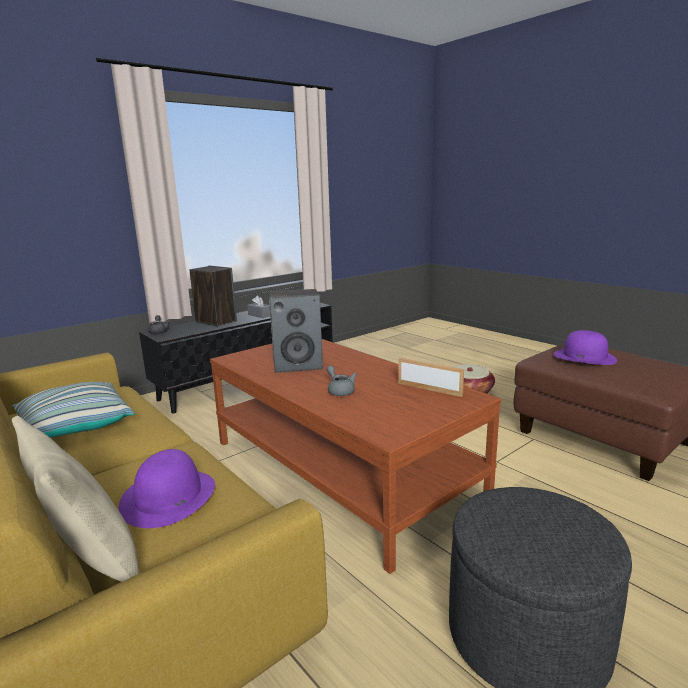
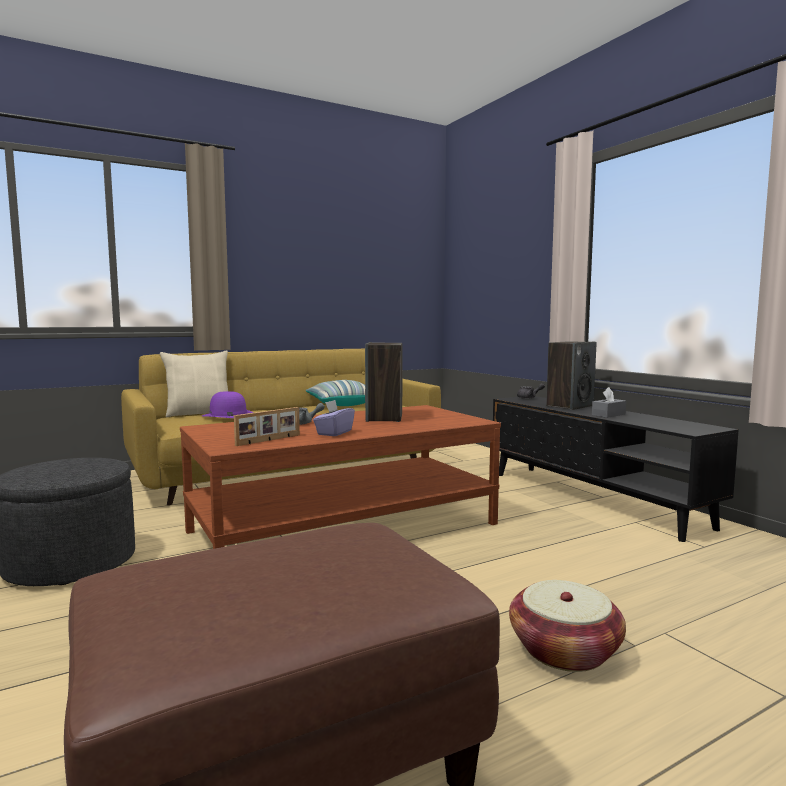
camera: 100 degrees right, 10 degrees down
purple hat [554,330,617,365] -> none
none -> purple tissue box [313,400,355,436]

